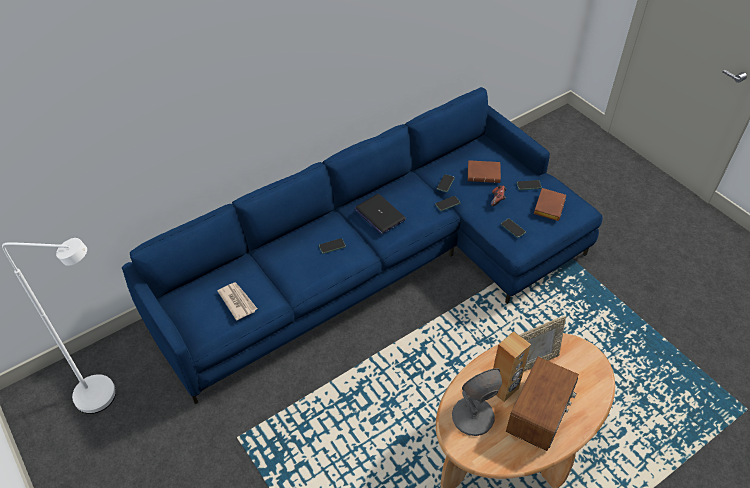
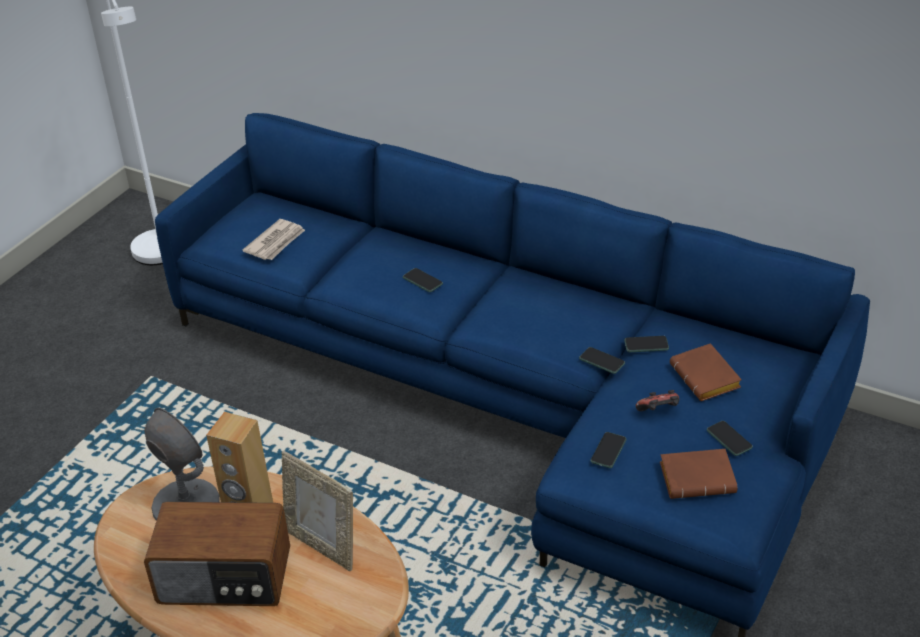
camera: 65 degrees right, 10 degrees down
laptop [354,194,406,234] -> none

